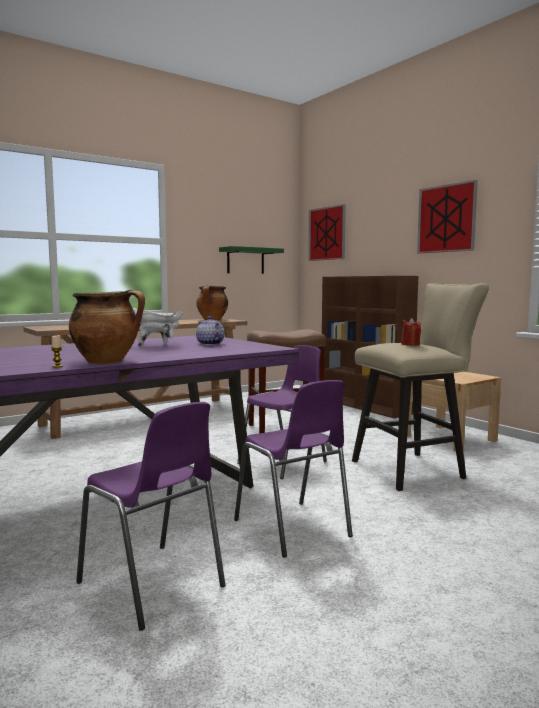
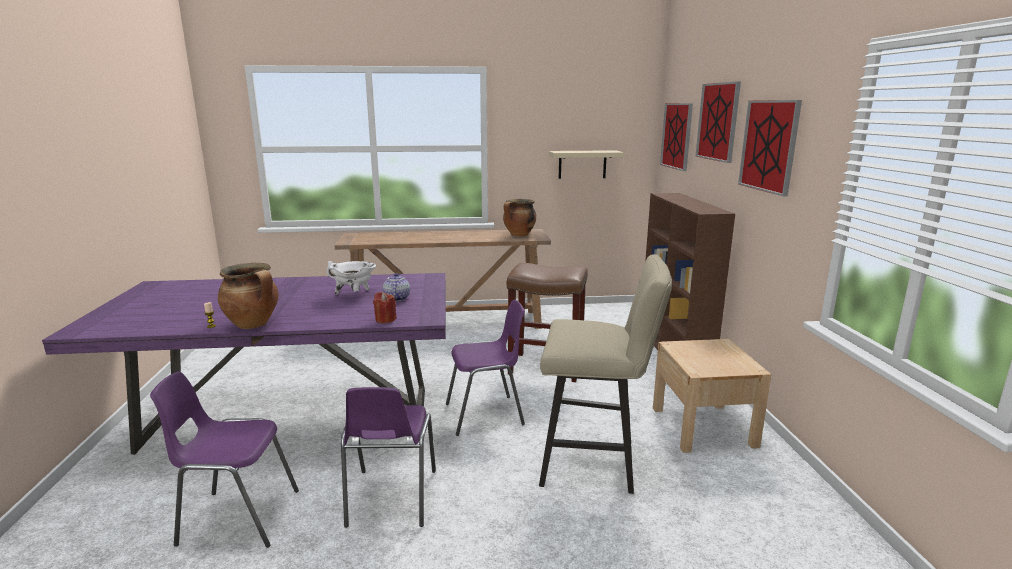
camera: 30 degrees right, 10 degrees up
purple chair [76,402,225,631] -> purple chair turned 105 degrees clockwise [150,371,299,548]
green shelf [219,246,284,274] -> beige shelf [549,150,624,179]
red candle [401,318,421,346] -> red candle moved to [373,292,397,323]
none -> picture [695,81,741,163]

